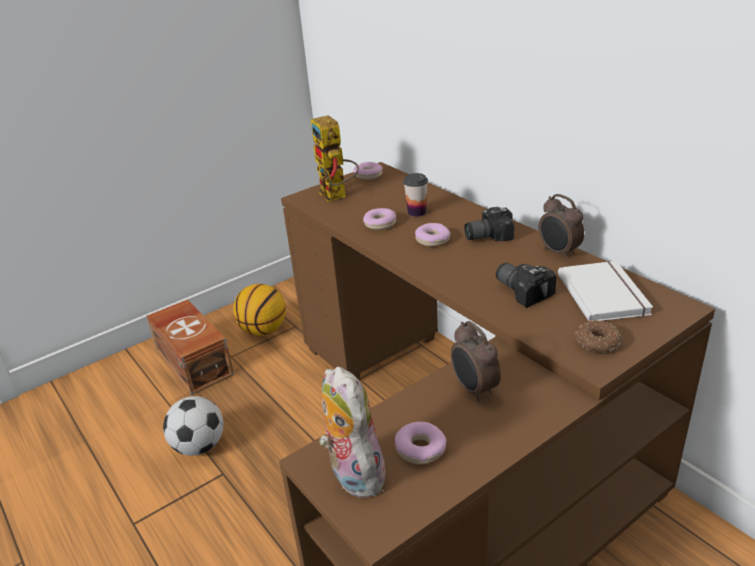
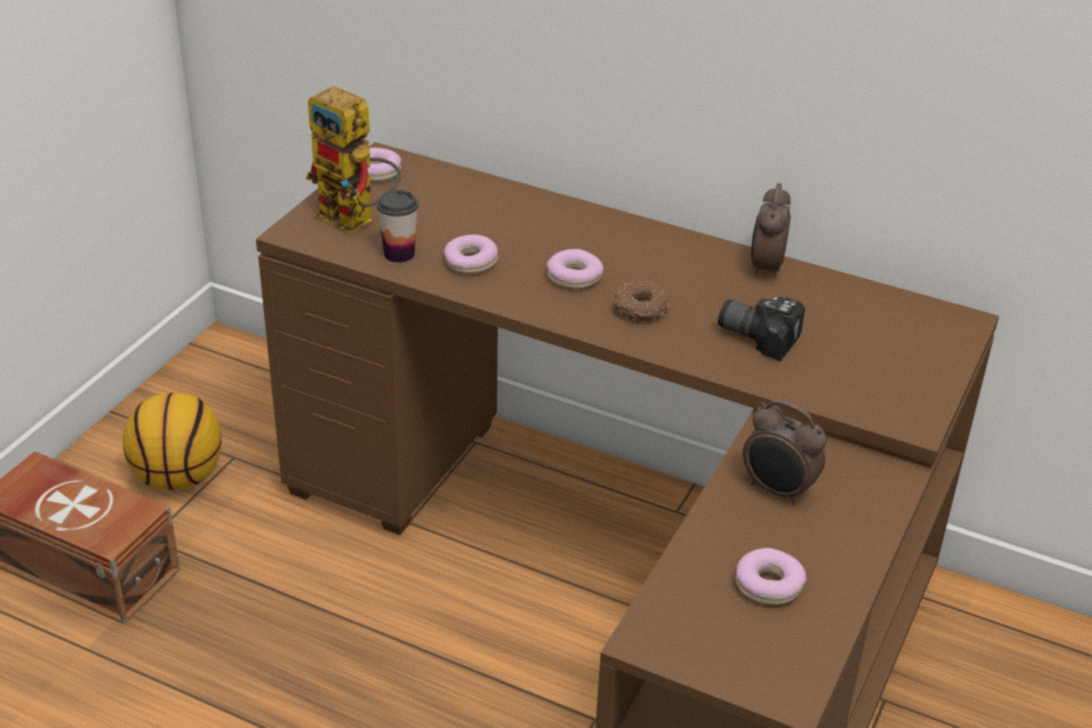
camera: 30 degrees left, 5 degrees up
football [163,396,224,456] -> none
plush toy [319,366,389,498] -> none
cup [403,173,428,217] -> cup moved to [377,190,418,263]
camera [464,207,514,241] -> none
alarm clock [539,194,584,260] -> alarm clock turned 75 degrees clockwise [751,183,791,278]
white book [558,261,653,321] -> none
donut [575,320,622,353] -> donut moved to [613,281,669,321]

